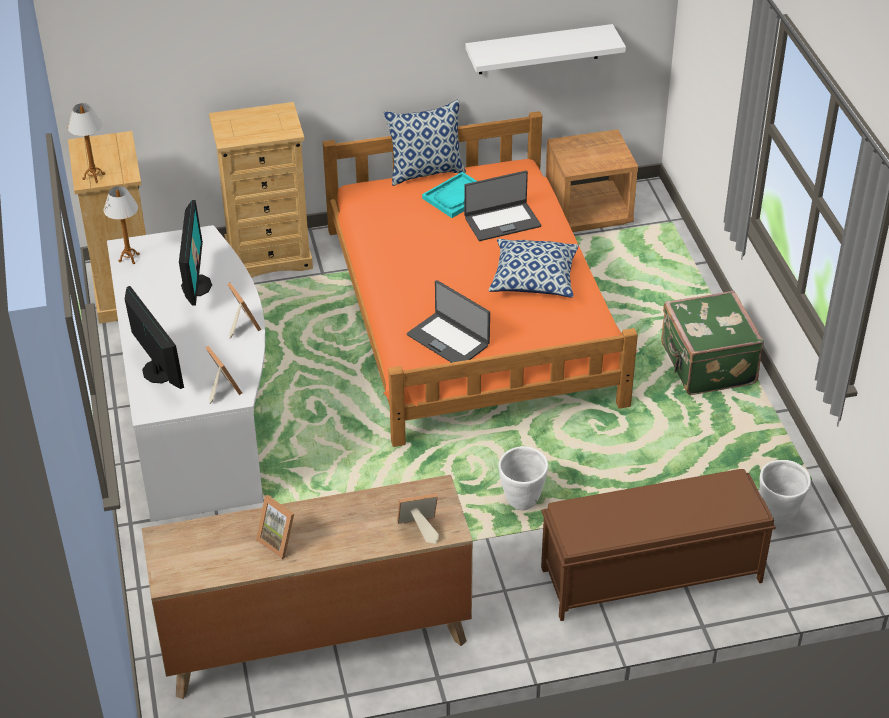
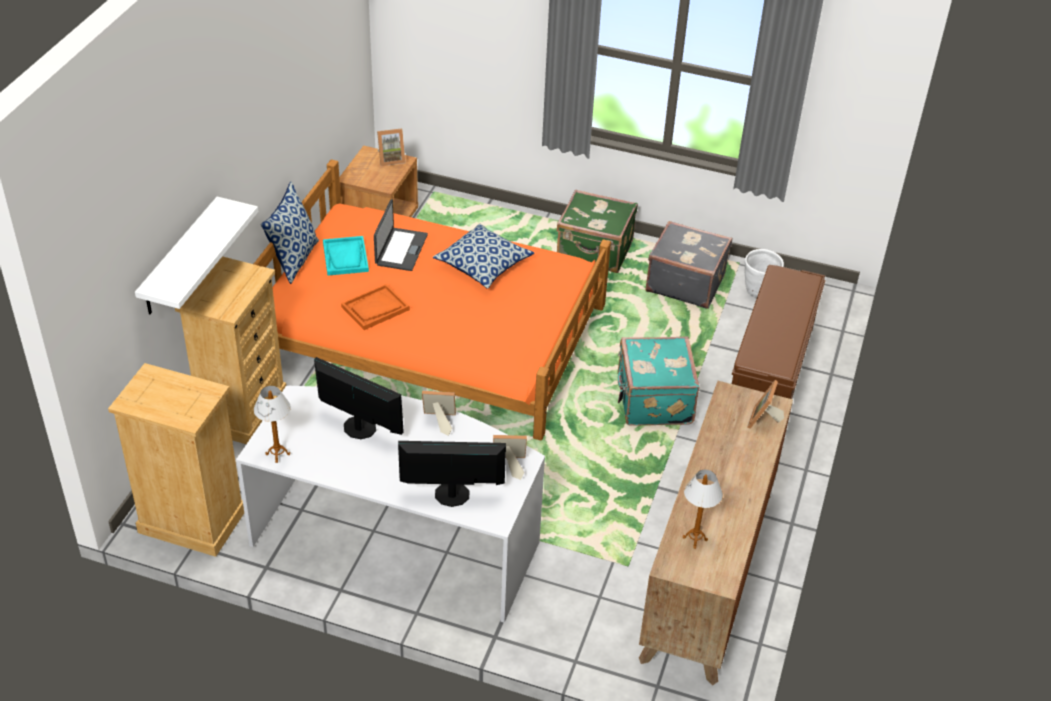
camera: 60 degrees left, 0 degrees up
table lamp [68,103,105,183] -> table lamp moved to [683,470,723,549]
picture frame [256,495,294,559] -> picture frame moved to [377,128,405,166]
laptop [407,280,490,363] -> none
white shelf [465,24,626,74] -> white shelf moved to [135,197,258,314]
white planter [499,446,548,510] -> turquoise suitcase [618,337,700,426]
none -> orange tray [341,284,410,330]
none -> grey suitcase [646,221,732,309]

